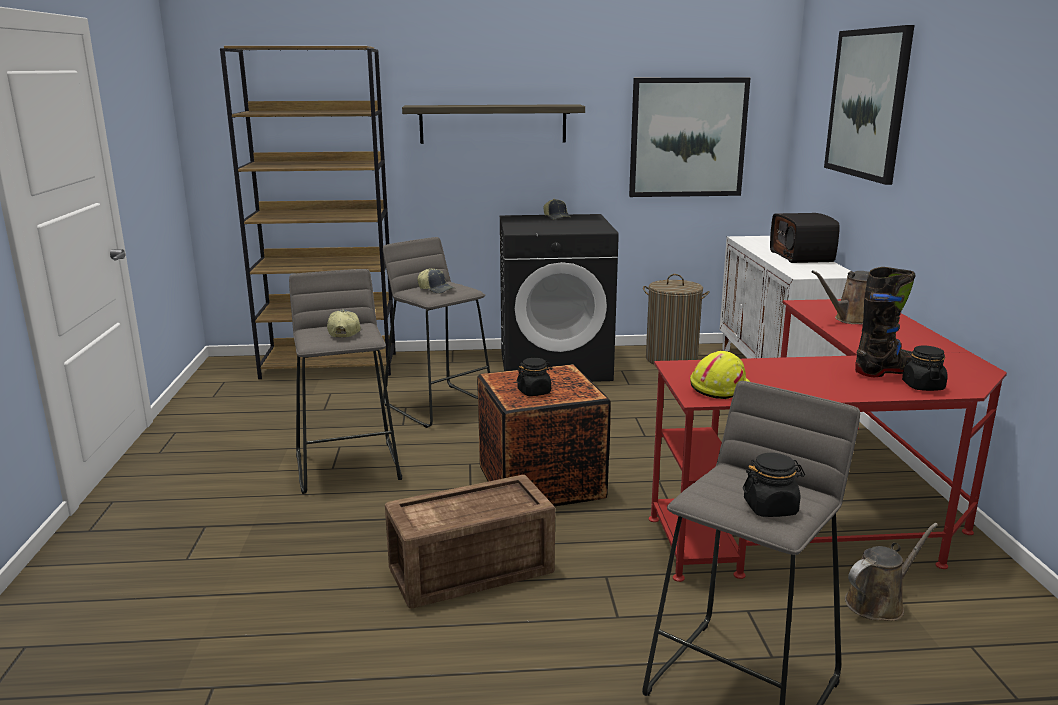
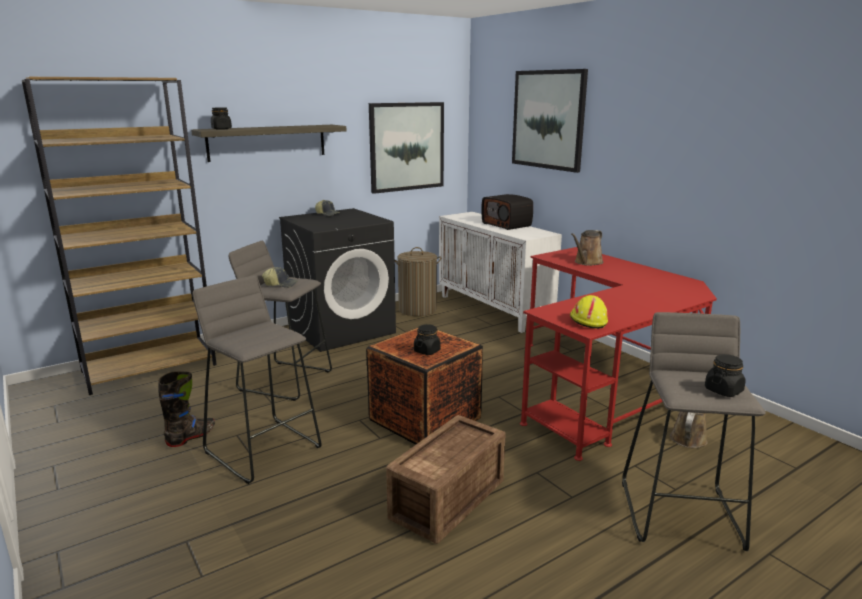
camera: 30 degrees left, 0 degrees up
cap [327,309,361,337] -> none
black boot [855,267,916,377] -> black boot moved to [158,371,215,447]
black jar [902,345,948,391] -> black jar moved to [211,108,232,130]

